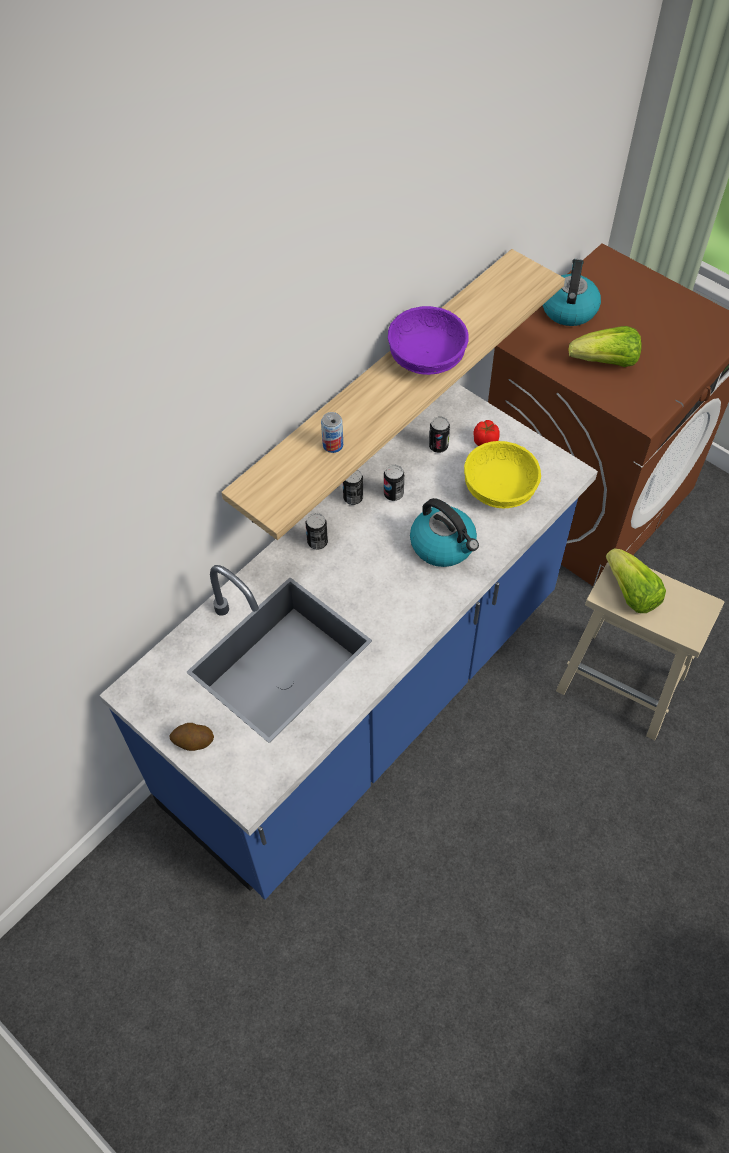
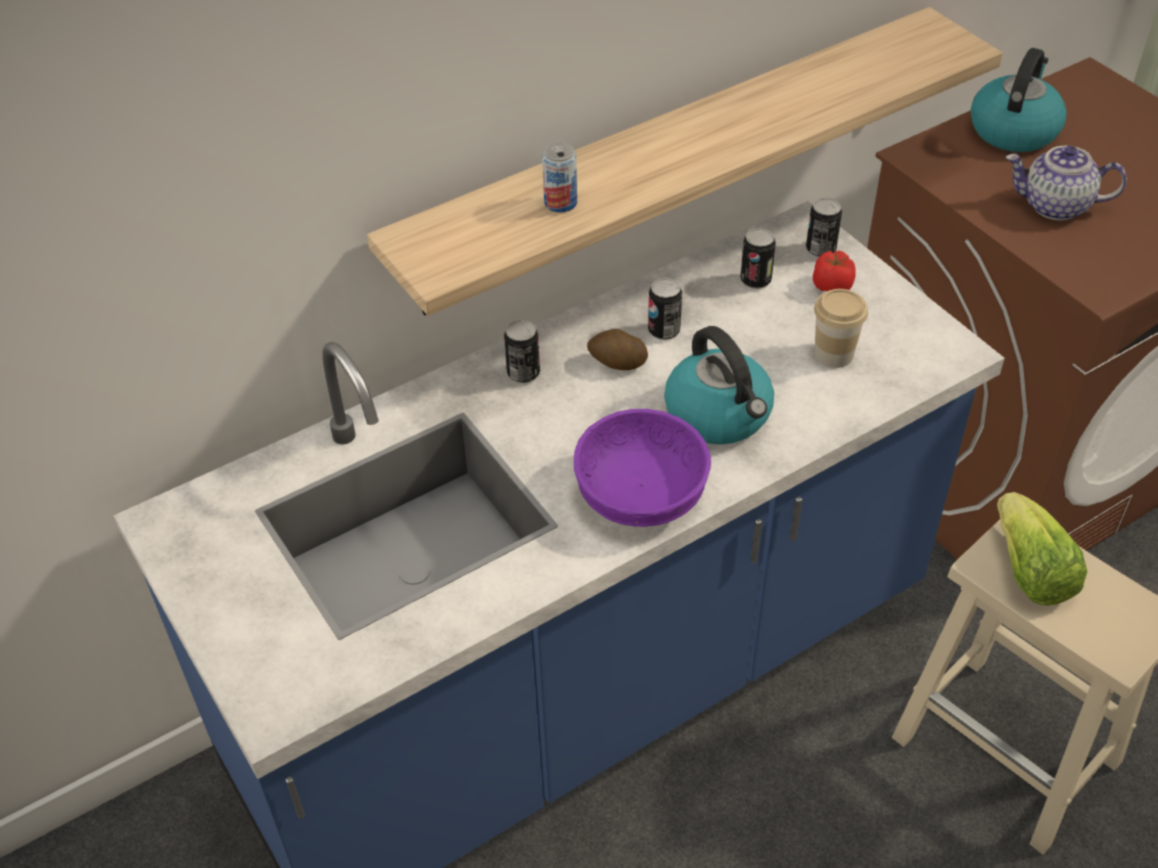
camera: 15 degrees right, 10 degrees down
potato [170,723,214,751] -> potato moved to [587,329,648,370]
can [343,469,363,505] -> can moved to [806,198,842,258]
purple bowl [388,306,469,375] -> purple bowl moved to [574,409,711,527]
yellow bowl [464,441,541,508] -> cup [814,289,868,368]
lettuce [568,326,642,367] -> teapot [1006,146,1127,220]

